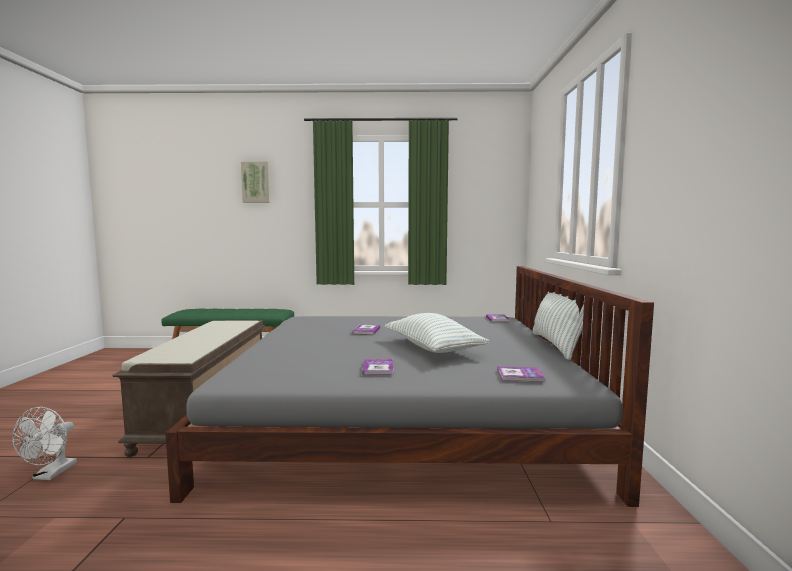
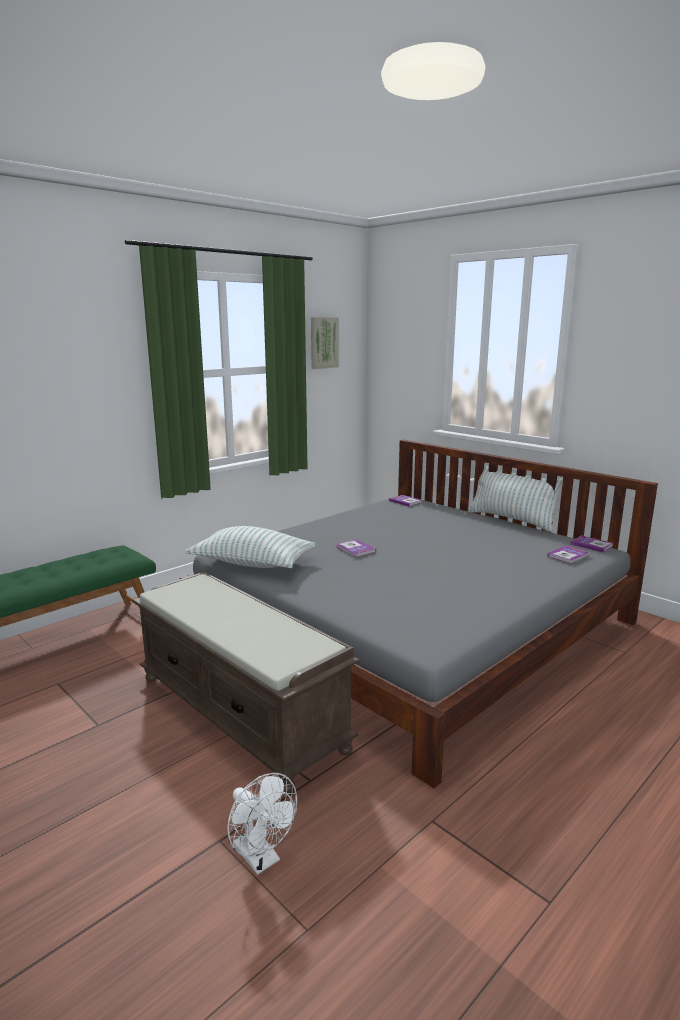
camera: 45 degrees left, 10 degrees up
picture [241,162,270,203] -> picture moved to [311,317,339,369]
book [362,359,393,375] -> book moved to [571,535,613,553]
pillow [385,313,489,353] -> pillow moved to [185,526,316,568]

